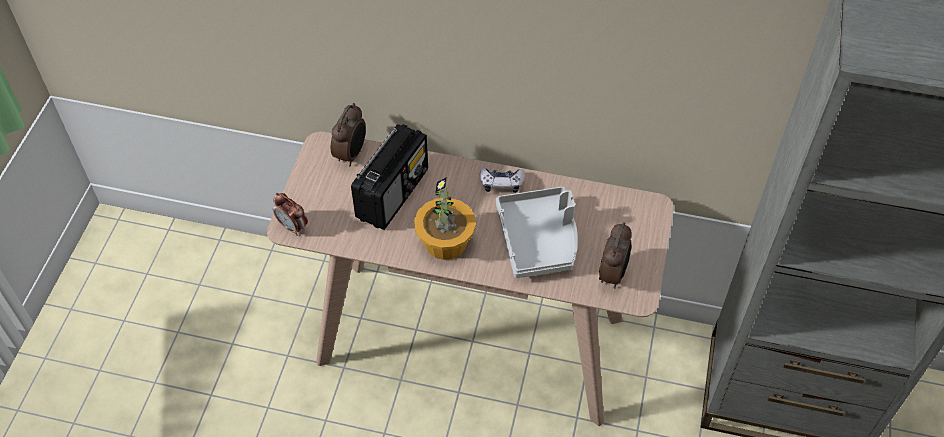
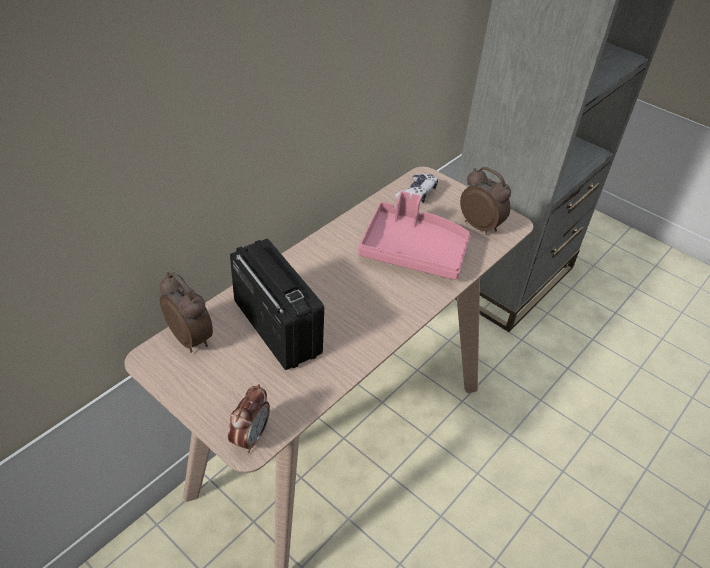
camera: 65 degrees left, 10 degrees down
alarm clock [273,193,308,236] -> alarm clock turned 45 degrees counterclockwise [228,384,270,453]
potted plant [414,177,476,260] -> none
game controller [480,168,525,193] -> game controller moved to [395,173,438,203]
grey tray [496,187,578,278] -> pink tray [358,191,470,280]

